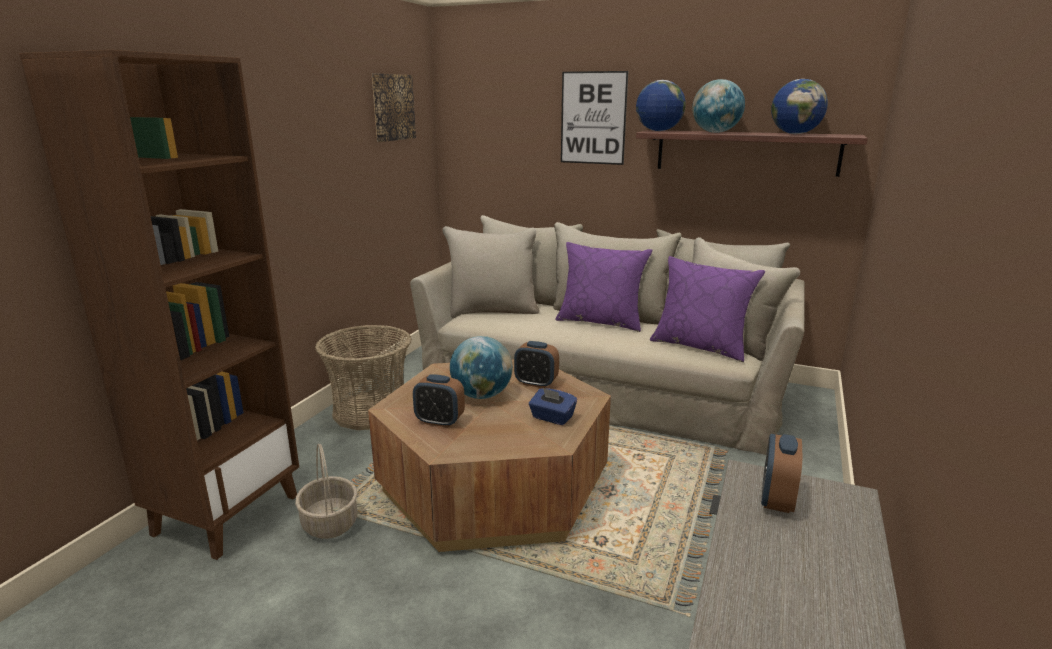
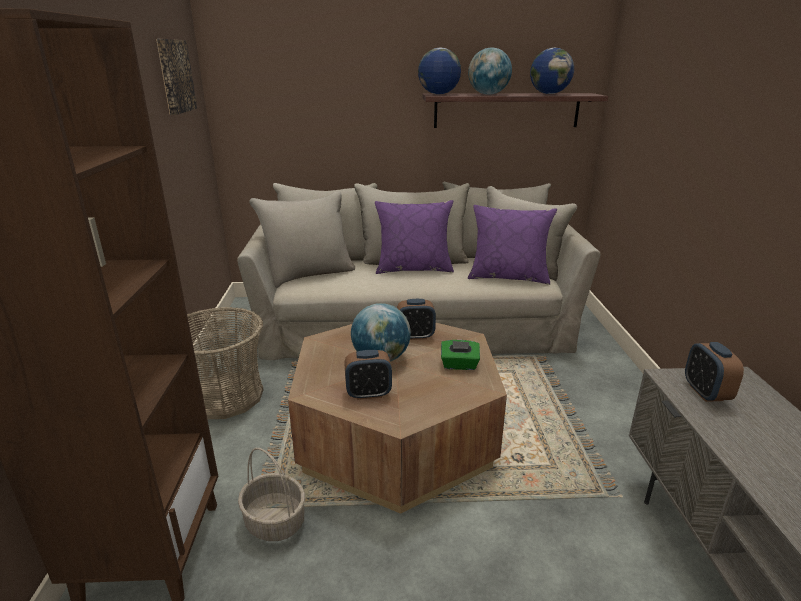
camera: 25 degrees left, 5 degrees up
blue tissue box [529,388,577,425] -> green tissue box [441,340,480,370]
picture [561,71,628,165] -> none

